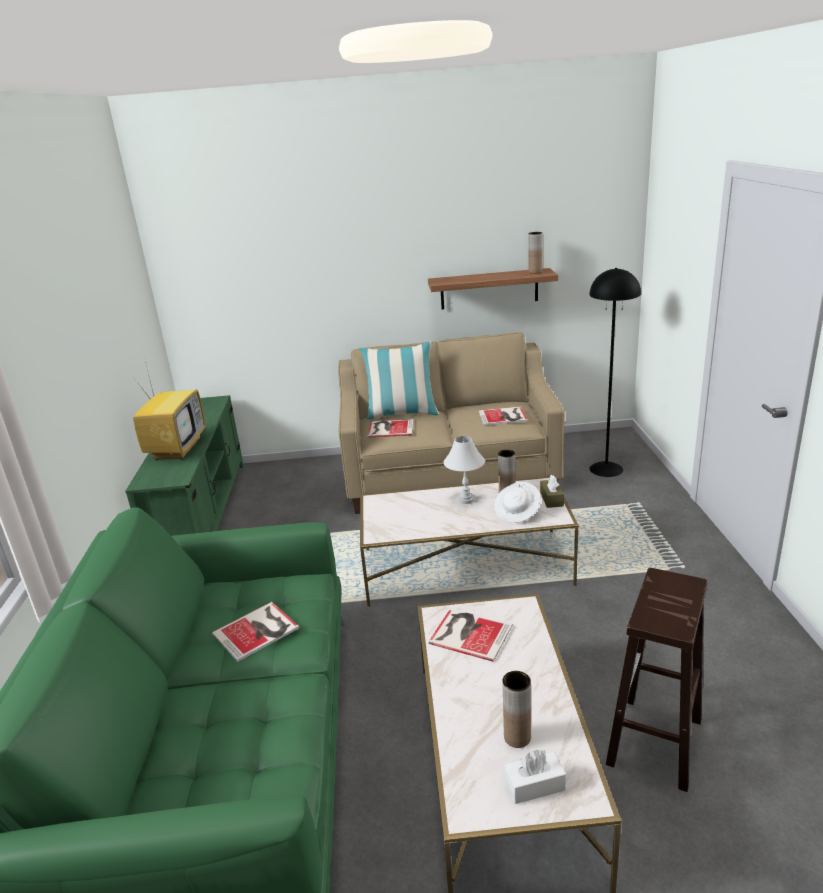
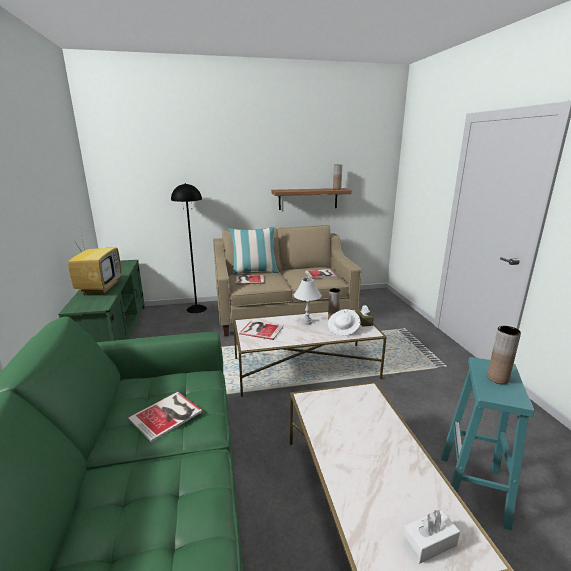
camera: 10 degrees left, 5 degrees down
book [428,609,512,662] -> book moved to [239,321,283,340]
brown vase [502,671,531,748] -> brown vase moved to [487,326,521,384]
black floor lamp [589,268,641,477] -> black floor lamp moved to [171,183,207,313]
brown stool [606,568,708,792] -> turquoise stool [441,357,534,530]

